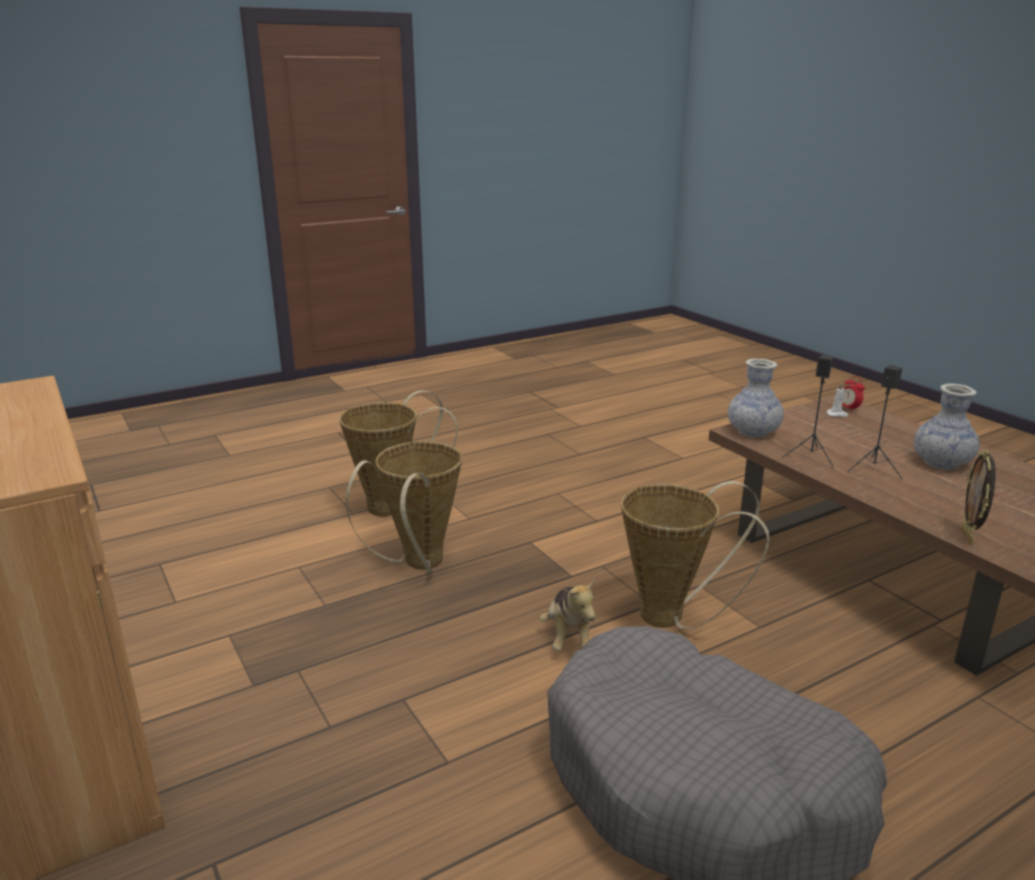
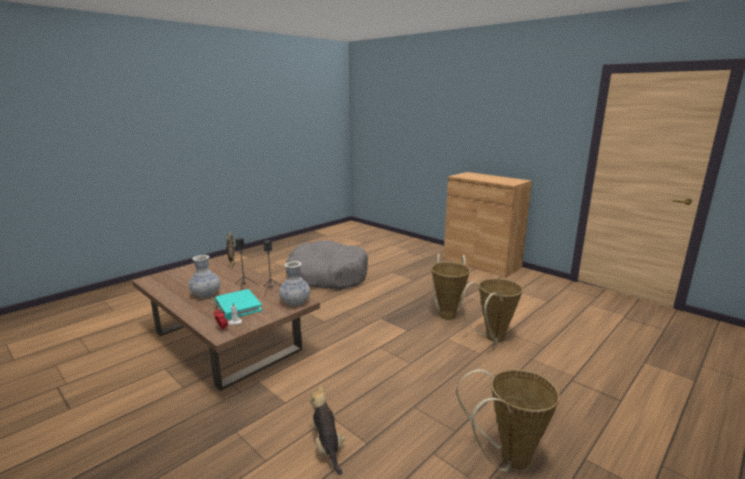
camera: 165 degrees right, 5 degrees down
plush toy [540,579,595,651] -> plush toy moved to [309,386,346,475]
basket [621,481,770,629] -> basket moved to [456,369,560,472]
none -> turquoise book [214,289,262,320]

